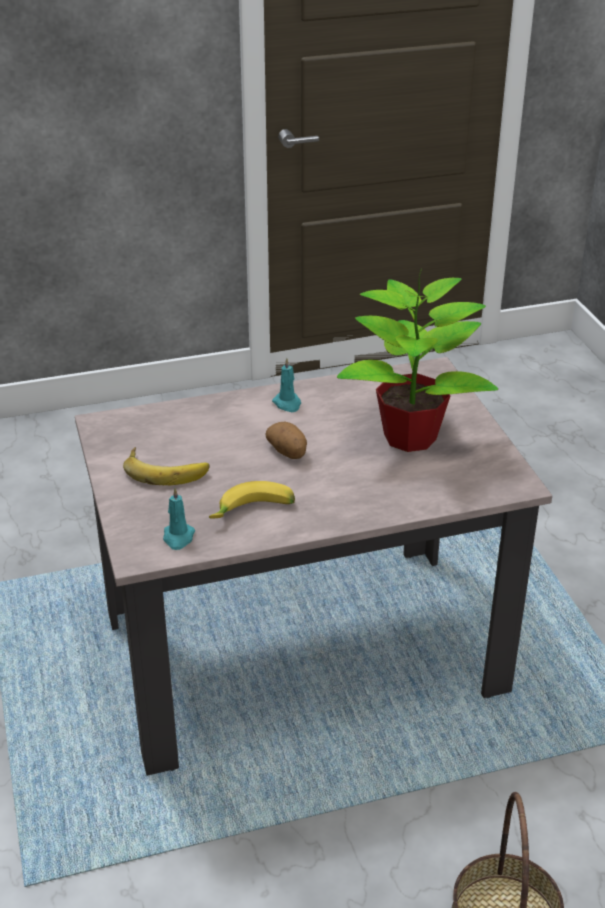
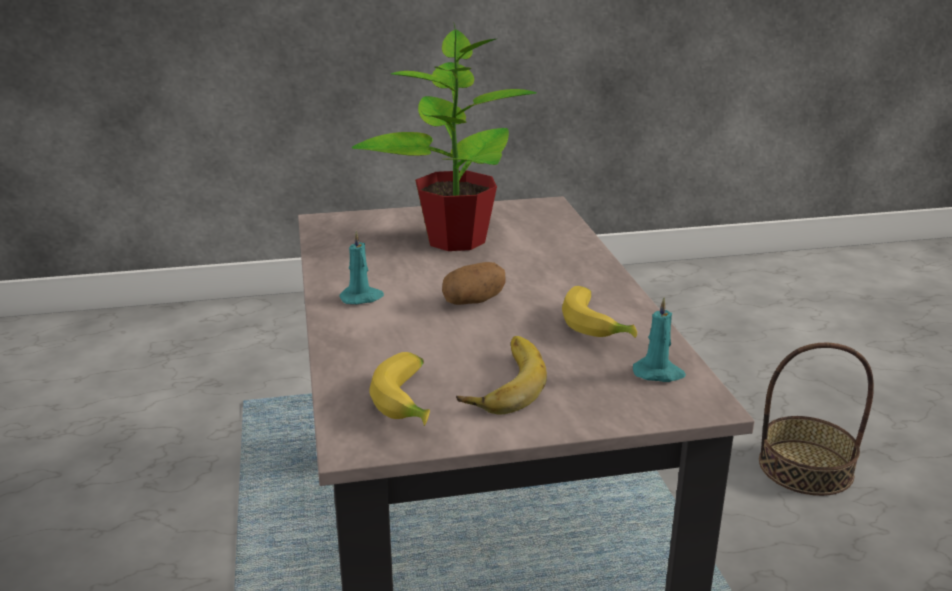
camera: 85 degrees left, 10 degrees down
none -> banana [369,352,430,426]

